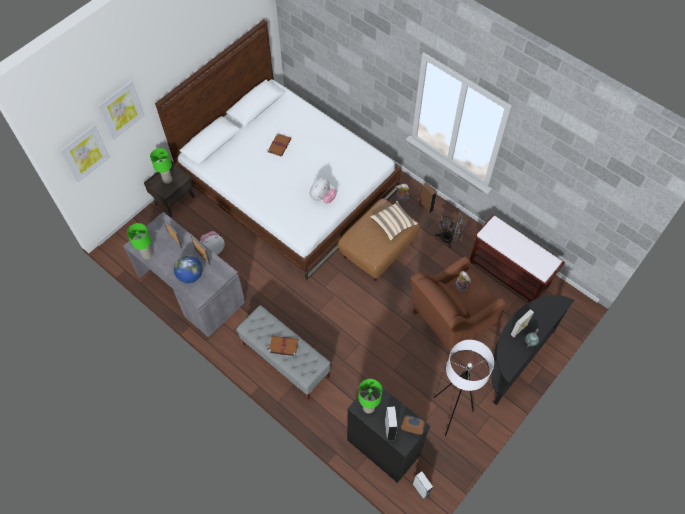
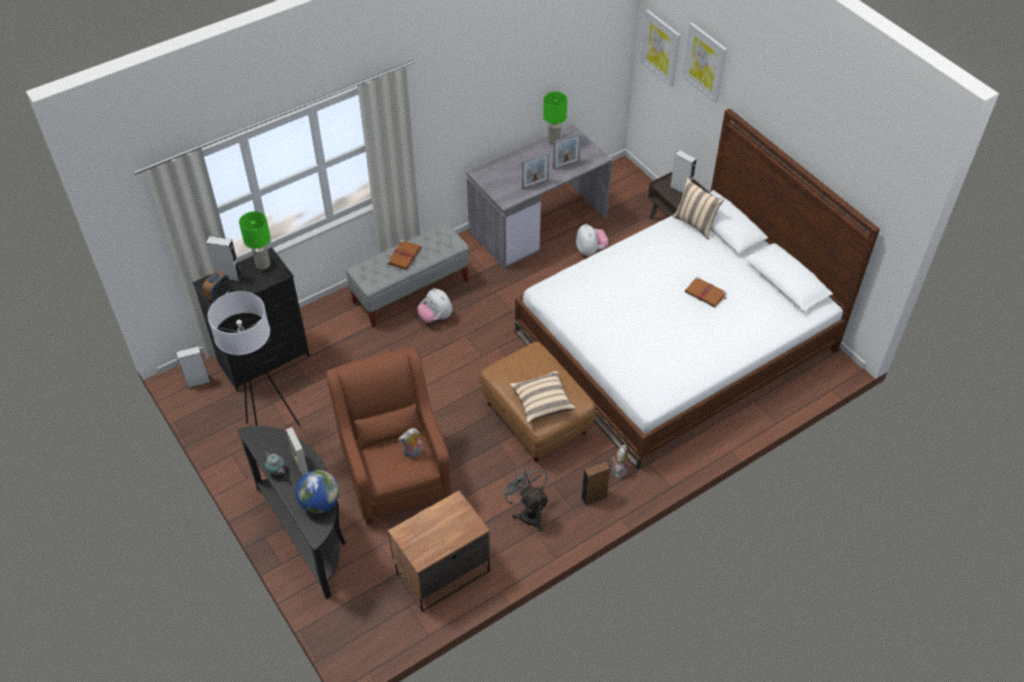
camera: 105 degrees right, 10 degrees down
green table lamp [150,148,172,184] -> grey speaker [670,150,697,194]
globe [174,255,202,283] -> globe moved to [296,470,339,513]
plush toy [310,177,337,203] -> plush toy moved to [417,288,453,323]
grey fan [435,211,467,248] -> grey fan turned 120 degrees clockwise [501,464,549,532]
brown bench [470,214,565,302] -> nightstand [388,490,491,612]
none -> beige pillow [672,178,724,239]

